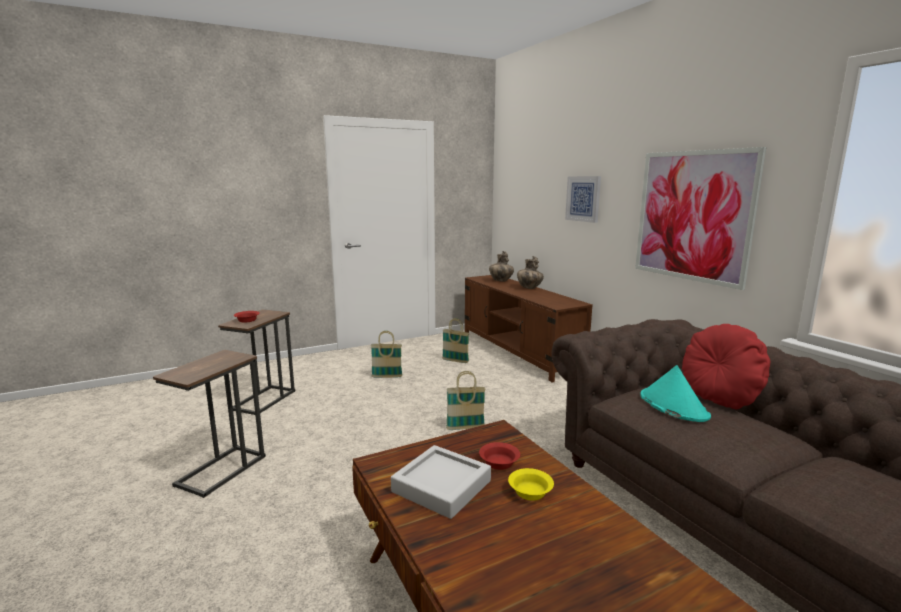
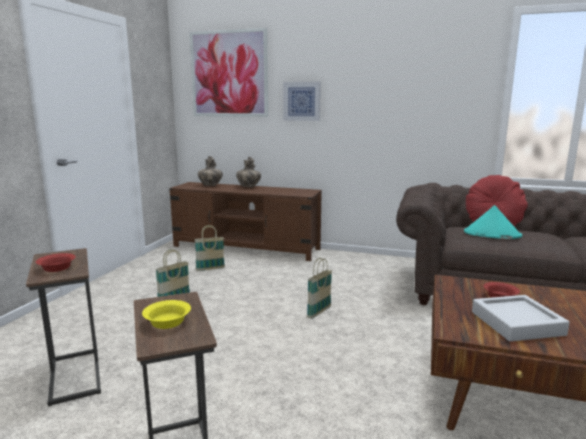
camera: 45 degrees left, 0 degrees up
yellow bowl [508,468,554,501] -> yellow bowl moved to [142,300,191,329]
picture [635,147,766,290] -> picture moved to [189,28,268,117]

